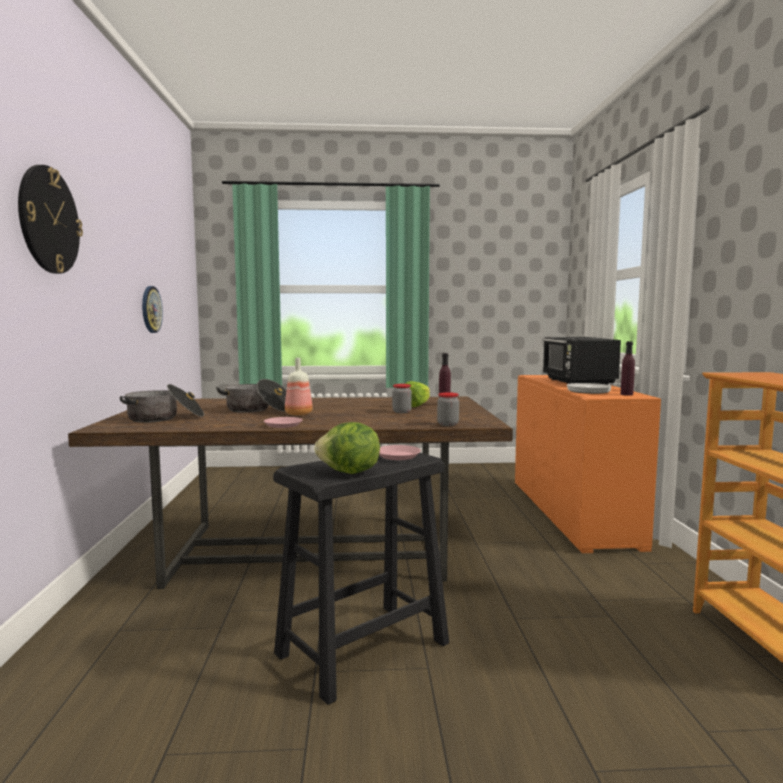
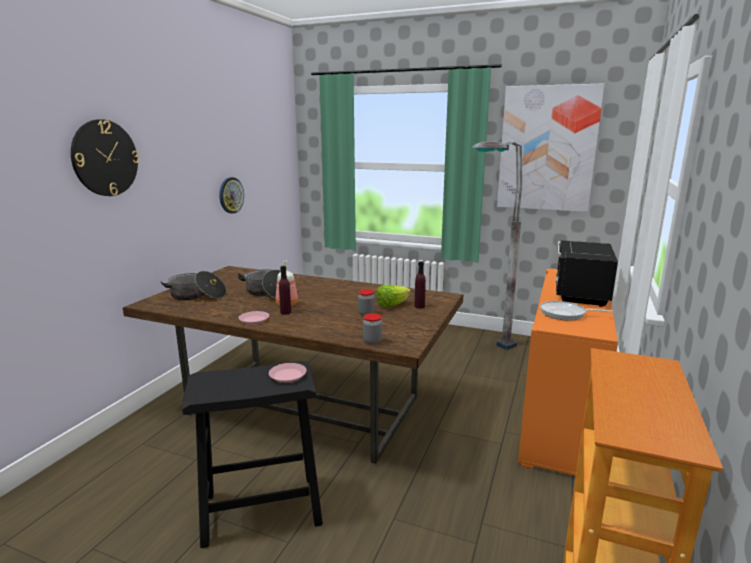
camera: 25 degrees right, 10 degrees up
lettuce [314,422,380,474] -> none
purple bottle [620,341,635,396] -> purple bottle moved to [279,266,291,315]
none -> grey floor lamp [472,141,522,350]
none -> picture [497,83,605,212]

